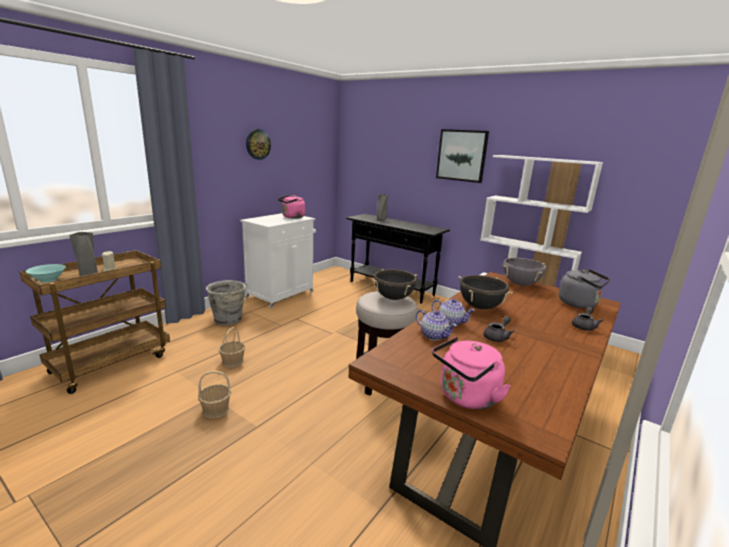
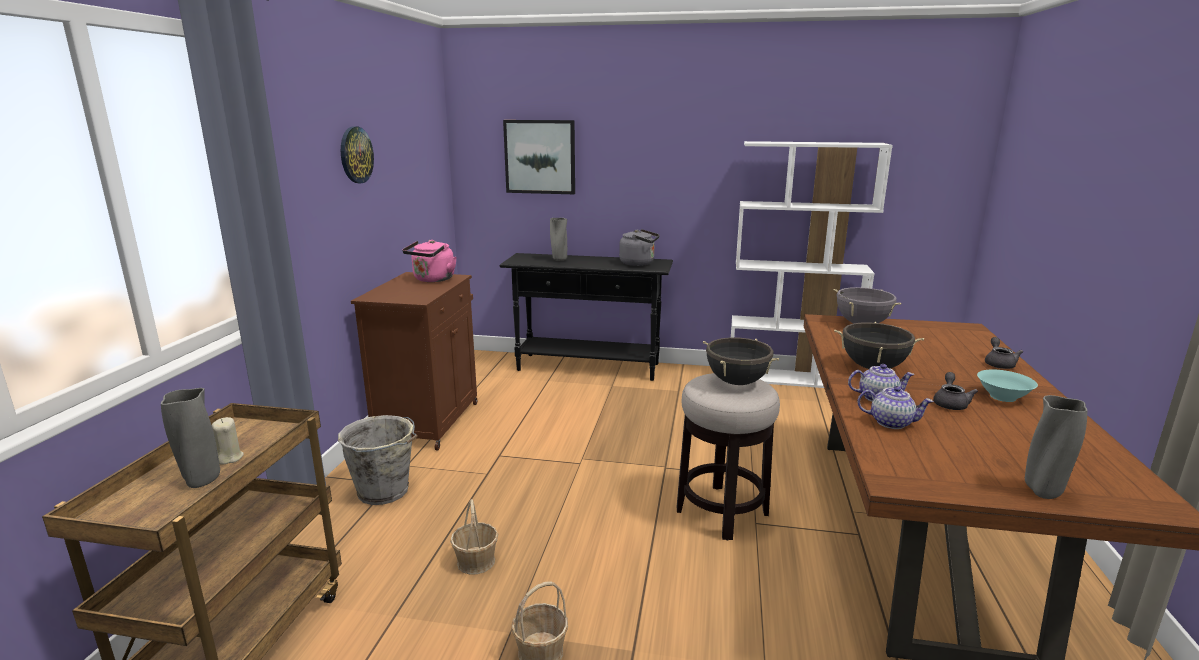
camera: 25 degrees left, 0 degrees up
turquoise bowl [26,264,66,283] -> turquoise bowl moved to [977,369,1038,402]
white cabinet [240,213,316,309] -> brown cabinet [351,272,477,450]
pink kettle [432,337,511,409] -> grey vase [1025,395,1088,499]
picture [436,129,489,183] -> picture moved to [503,120,575,194]
grey kettle [559,269,610,309] -> grey kettle moved to [619,229,660,266]

